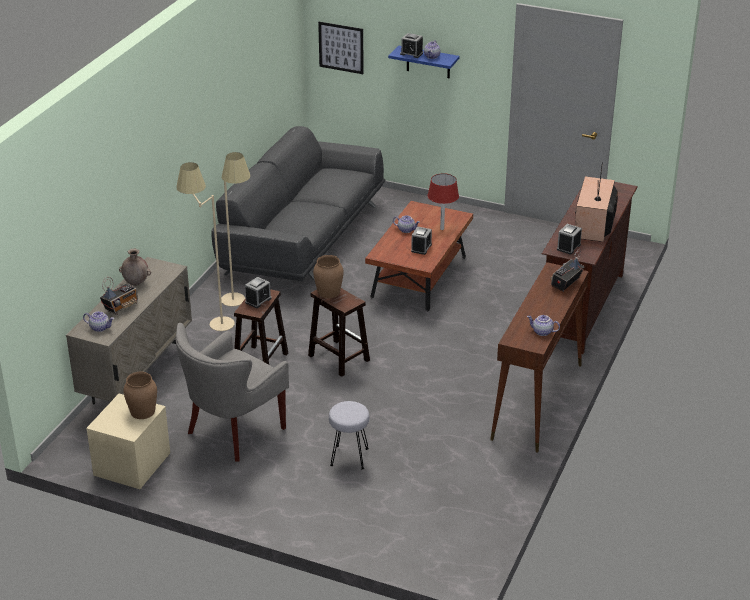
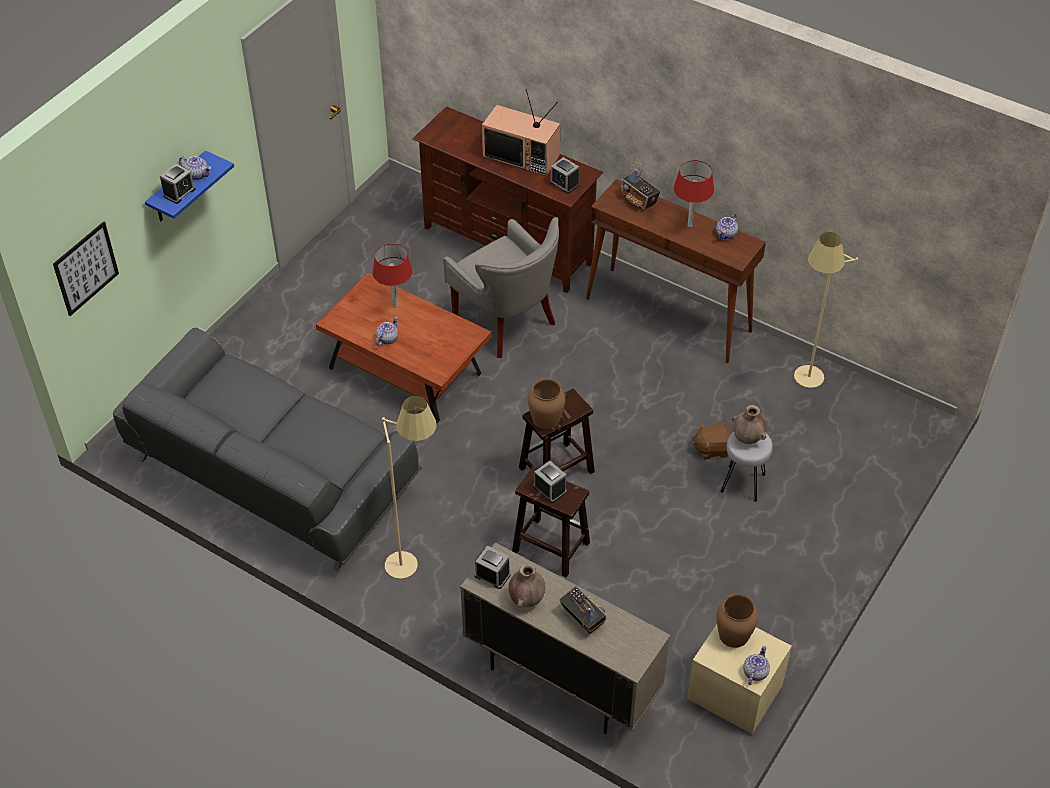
camera: 80 degrees left, 15 degrees up
teapot [83,311,114,332] -> teapot moved to [743,646,770,685]
beige floor lamp [176,162,235,331] -> beige floor lamp moved to [794,232,858,388]
grey armchair [176,323,289,462] -> grey armchair moved to [443,217,559,358]
alarm clock [411,226,432,255] -> alarm clock moved to [474,545,511,589]
none -> red table lamp [674,160,714,227]
none -> brown plush toy [692,423,732,459]
none -> brown vase [732,405,767,444]

